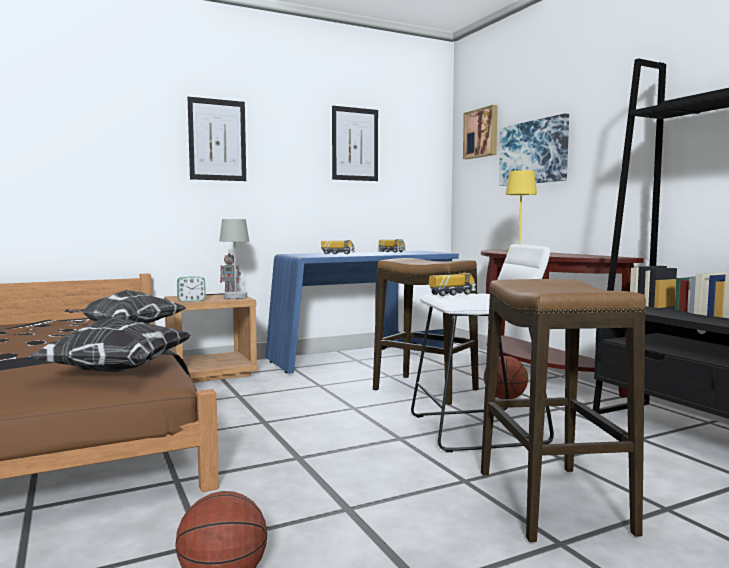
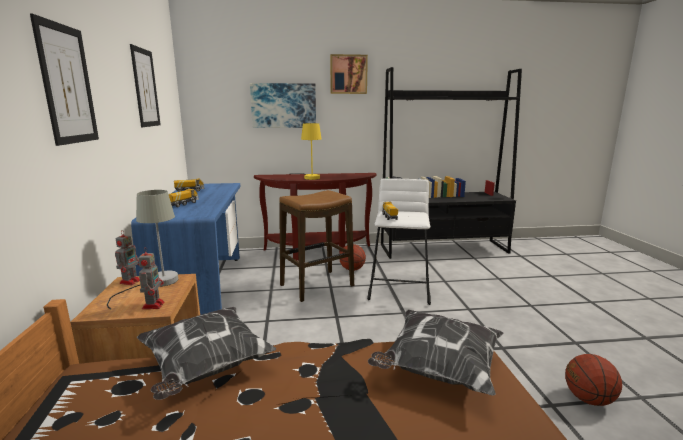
camera: 70 degrees left, 10 degrees up
alarm clock [177,276,206,302] -> toy robot [138,247,165,309]
picture [463,105,498,159] -> picture moved to [330,54,368,94]
stool [481,279,646,543] -> none

